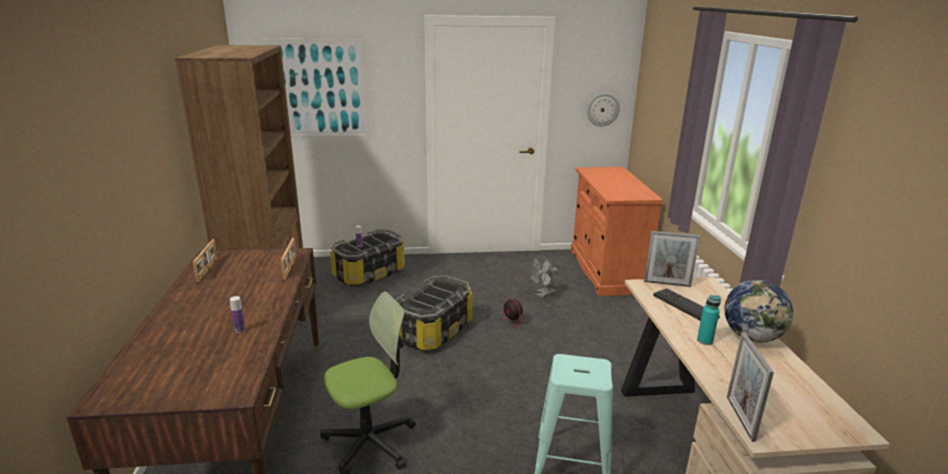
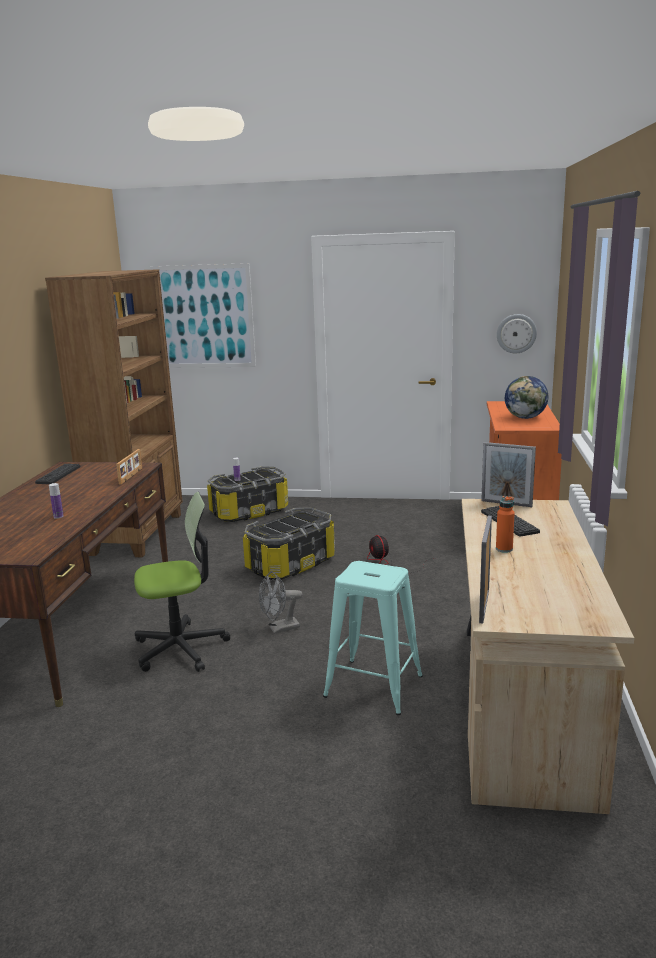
camera: 15 degrees right, 5 degrees down
picture frame [193,239,218,282] -> keyboard [35,464,81,484]
grey fan [529,256,558,298] -> grey fan moved to [259,572,302,634]
turquoise bottle [697,295,721,345] -> orange bottle [496,496,515,553]
globe [724,280,793,342] -> globe moved to [505,376,548,419]

